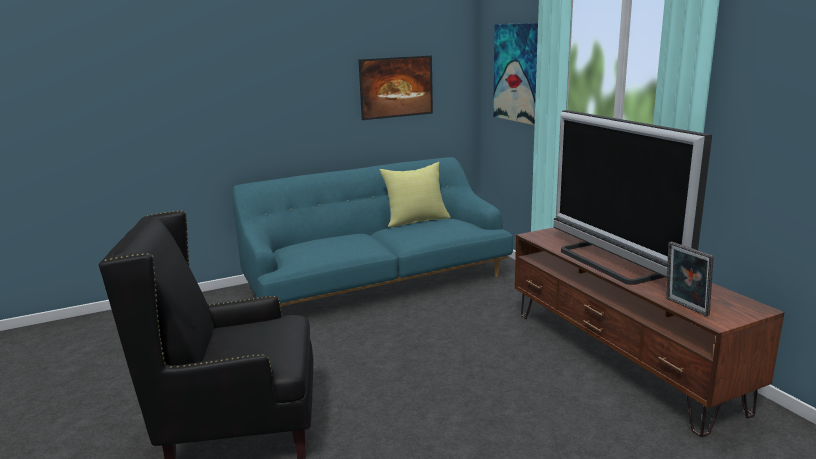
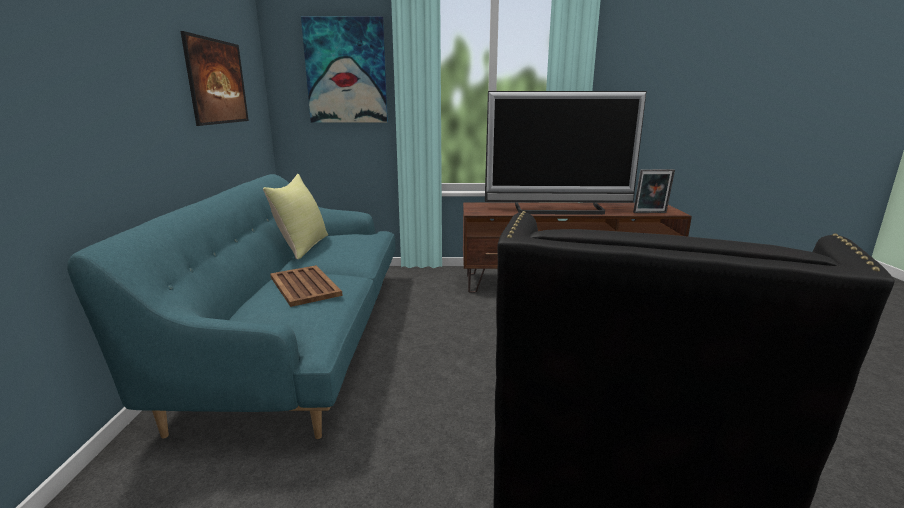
camera: 65 degrees left, 0 degrees up
none -> brown tray [270,265,343,307]

